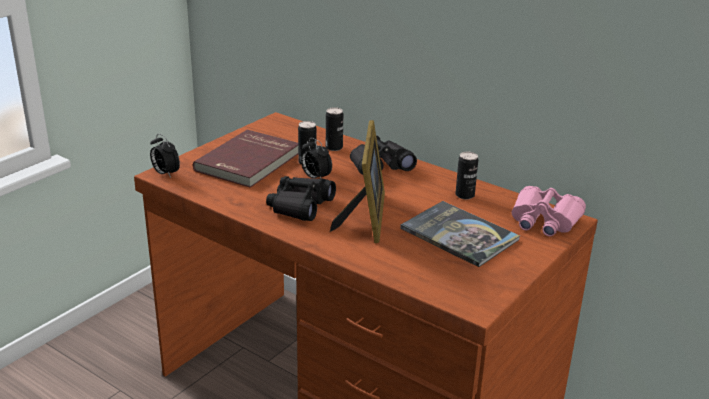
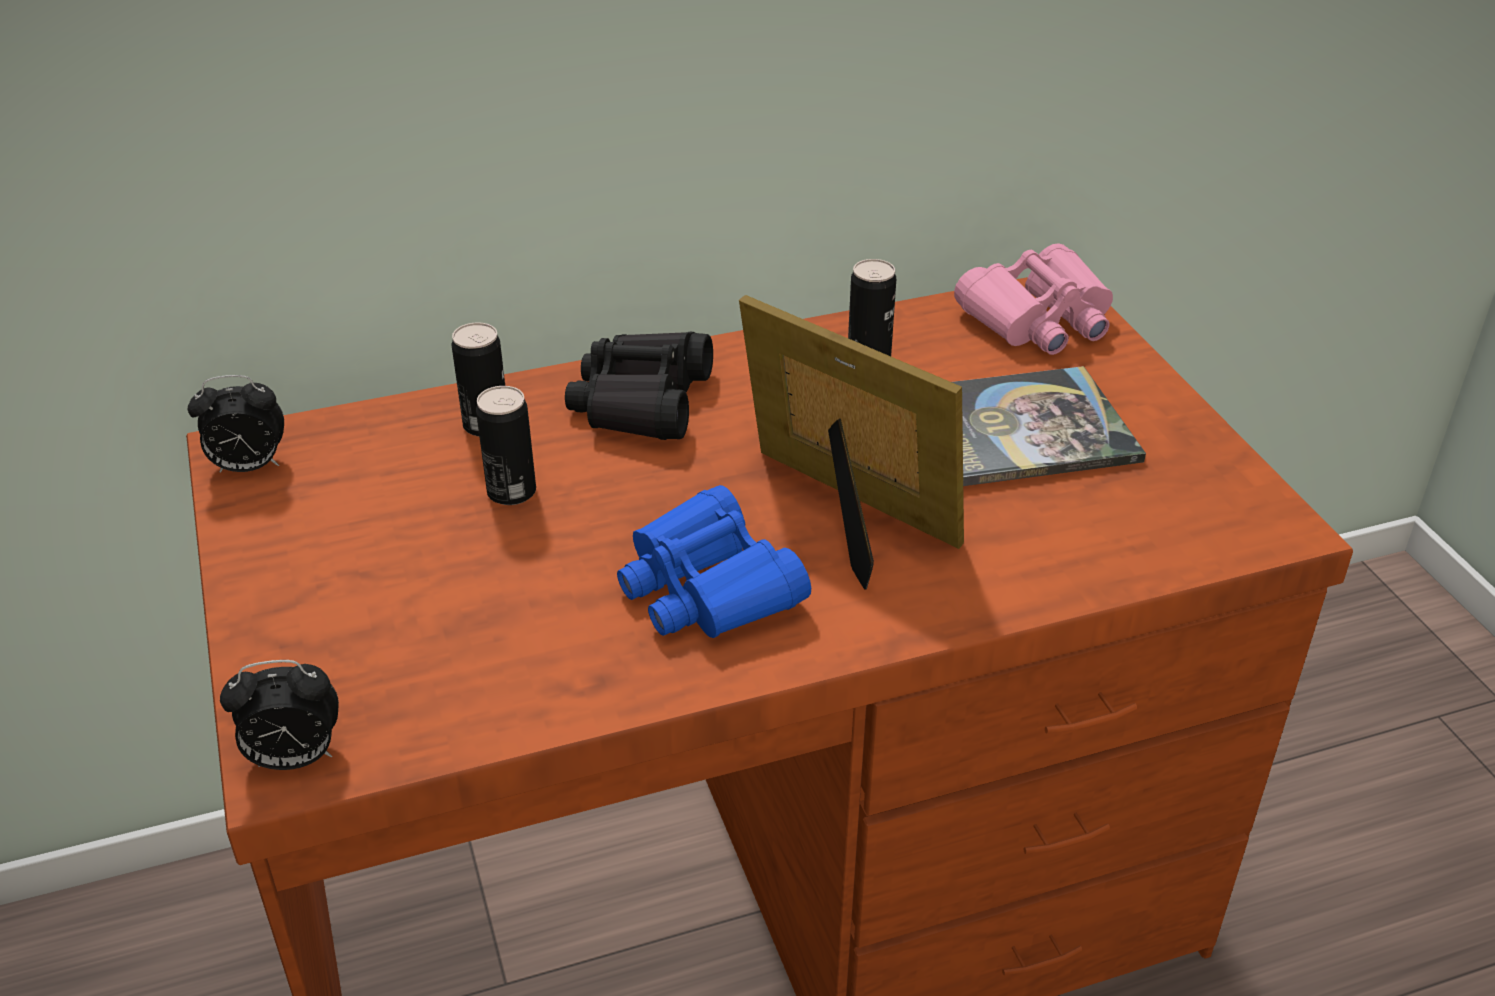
camera: 55 degrees left, 10 degrees up
red book [193,130,298,188] -> none
black binoculars [266,176,336,221] -> blue binoculars [617,485,811,638]
alarm clock [301,138,332,179] -> alarm clock moved to [188,375,284,472]

